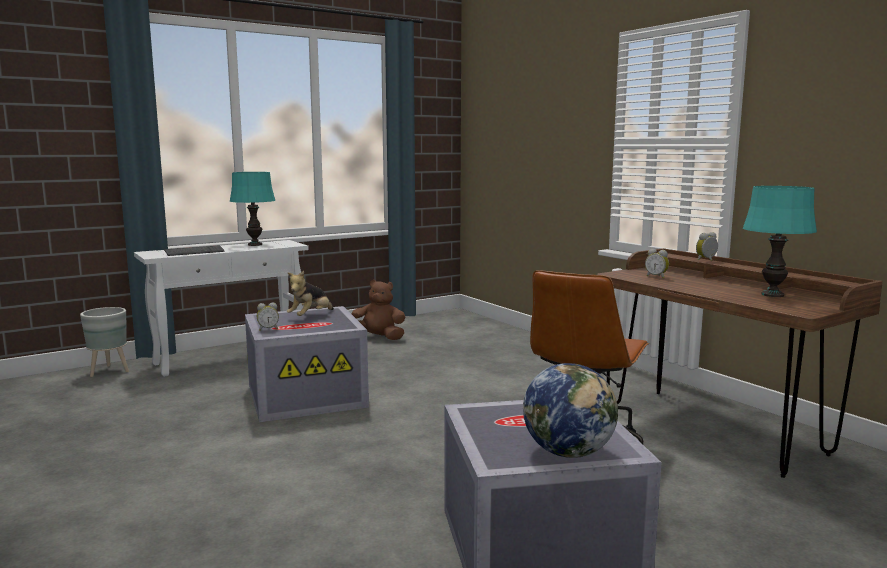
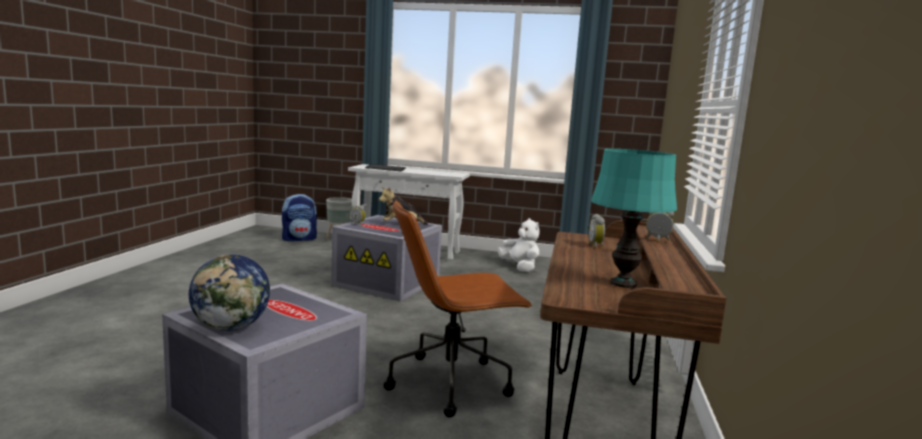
camera: 45 degrees right, 0 degrees up
turquoise table lamp [230,172,275,246] -> none
brown plush toy [351,280,405,340] -> white plush toy [498,218,539,272]
none -> backpack [282,194,317,241]

